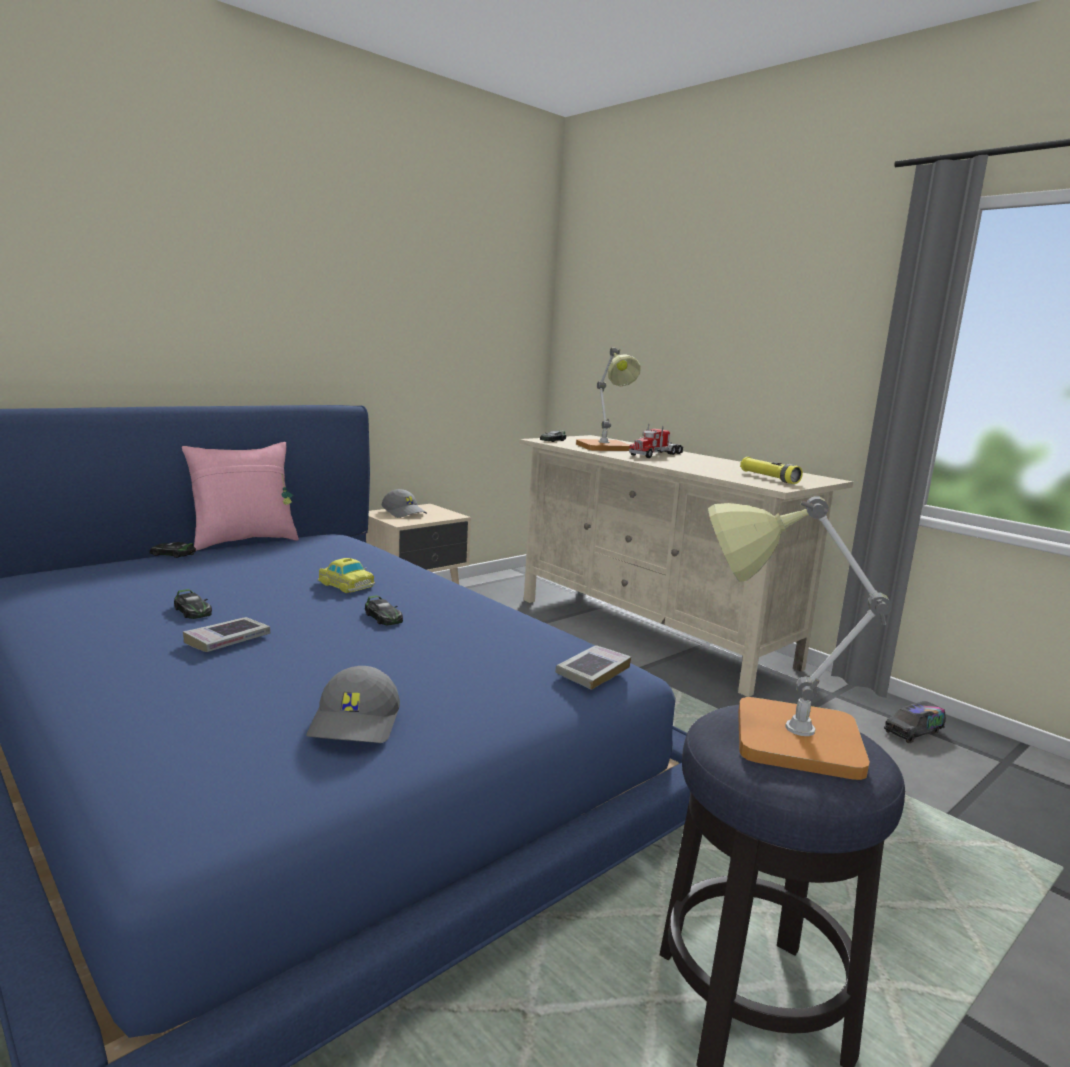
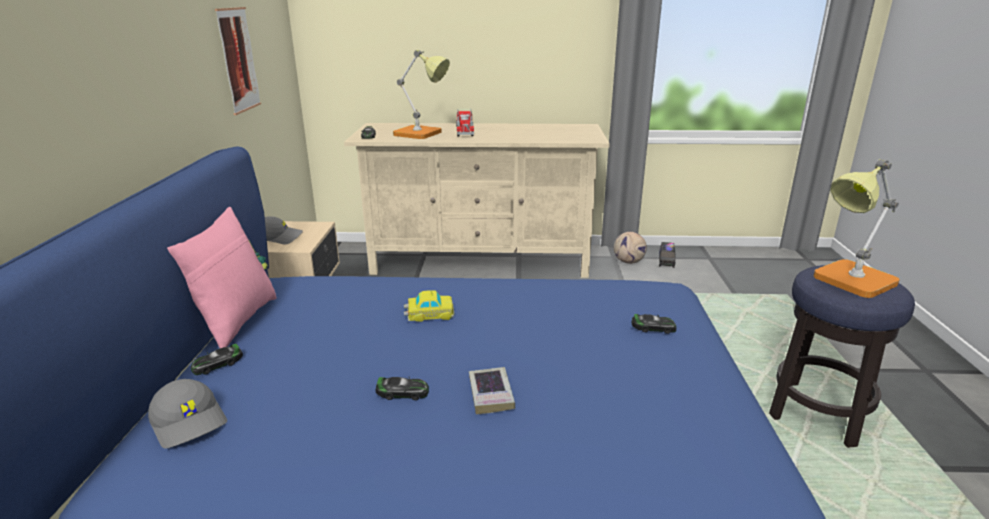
camera: 45 degrees left, 10 degrees up
grey cap [306,666,400,743] -> grey cap moved to [148,379,227,449]
toy car [365,595,403,625] -> toy car moved to [632,314,676,334]
book [555,645,631,690] -> none
yellow flashlight [740,457,803,484] -> none
none -> picture [215,7,261,115]
none -> football [614,232,647,264]

